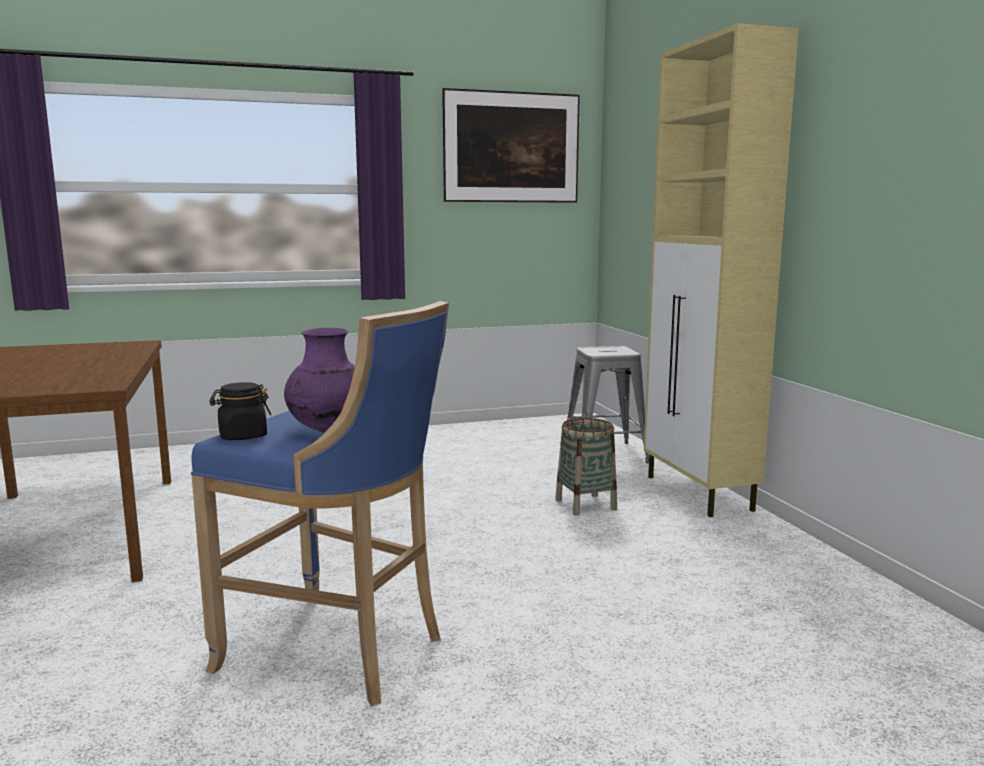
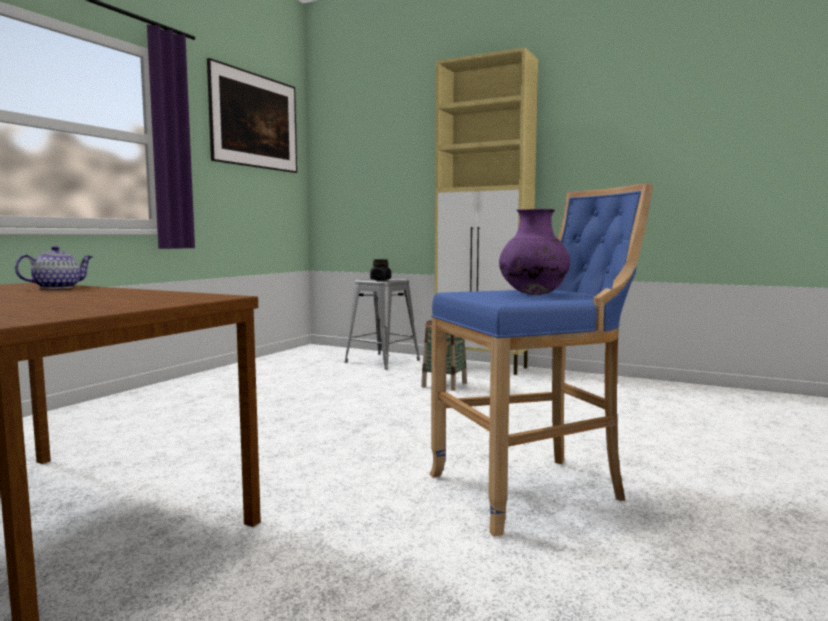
camera: 45 degrees left, 5 degrees down
black jar [209,382,271,440] -> black jar moved to [370,259,391,280]
none -> teapot [15,246,93,289]

